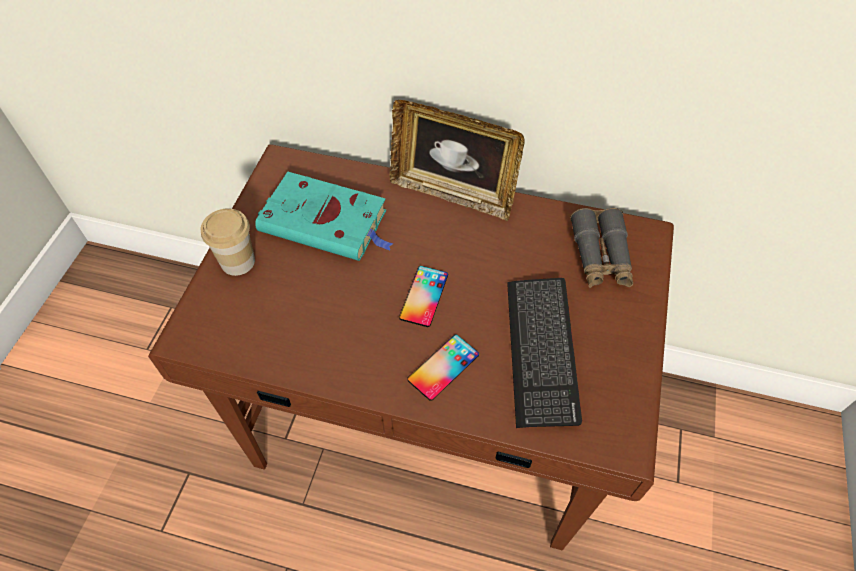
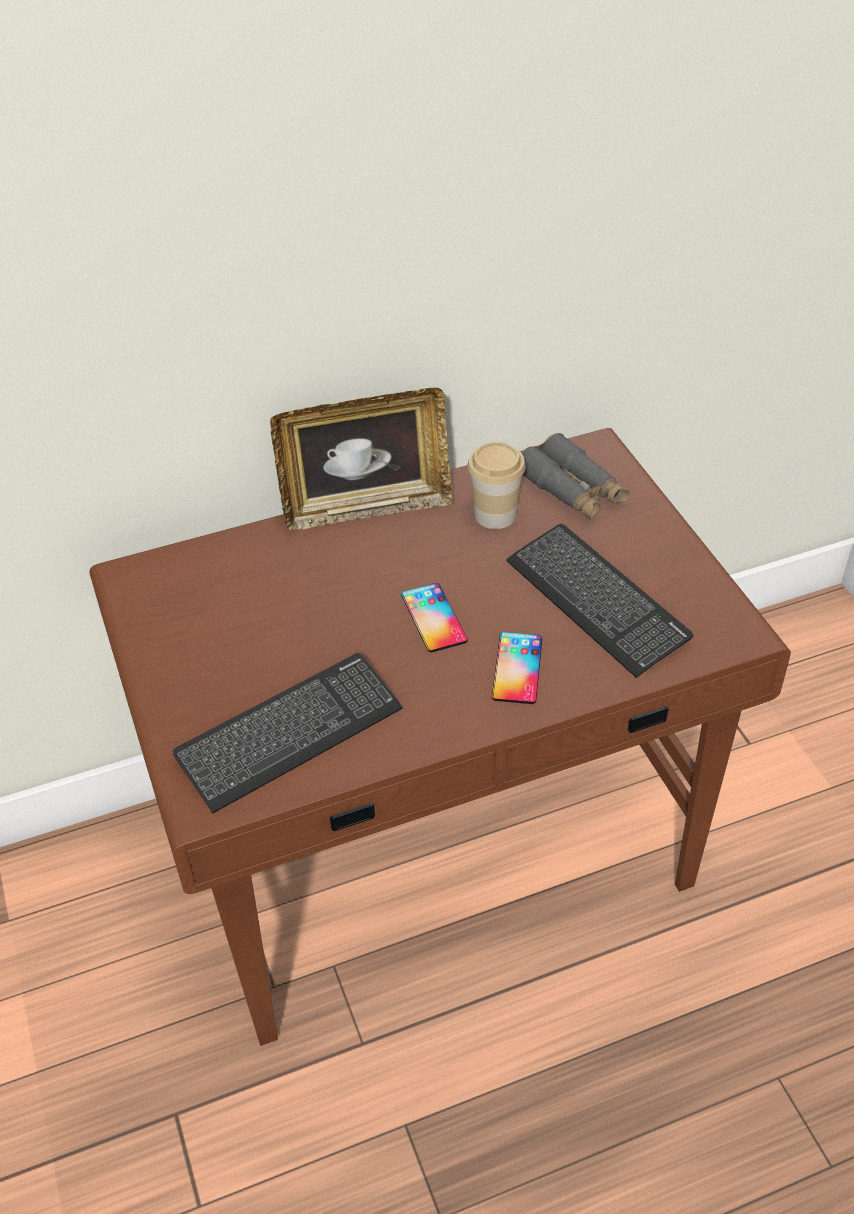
camera: 35 degrees left, 10 degrees down
cup [201,208,255,276] -> cup moved to [467,442,526,529]
turquoise book [255,172,394,261] -> none
none -> keyboard [172,653,403,814]

